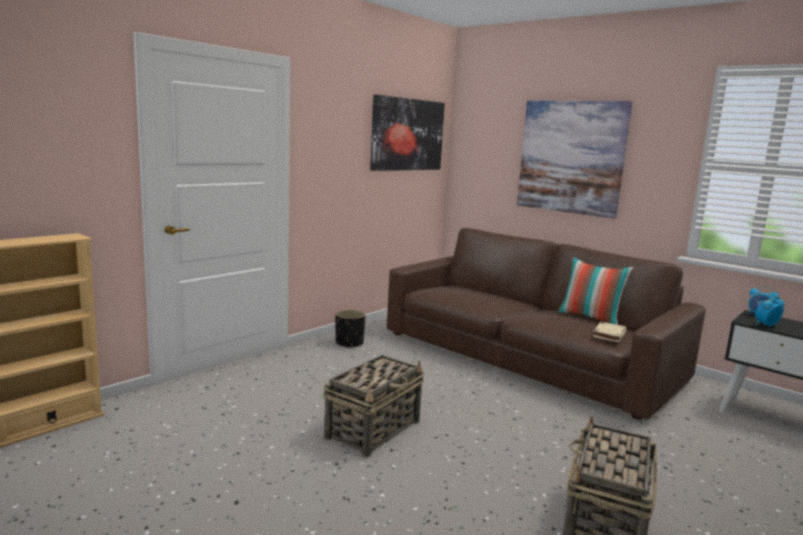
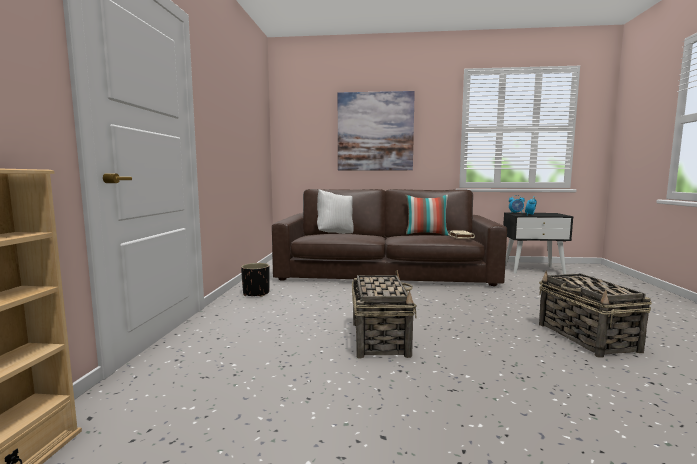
camera: 35 degrees left, 5 degrees down
picture [370,95,445,171] -> none
none -> white pillow [317,189,354,234]

